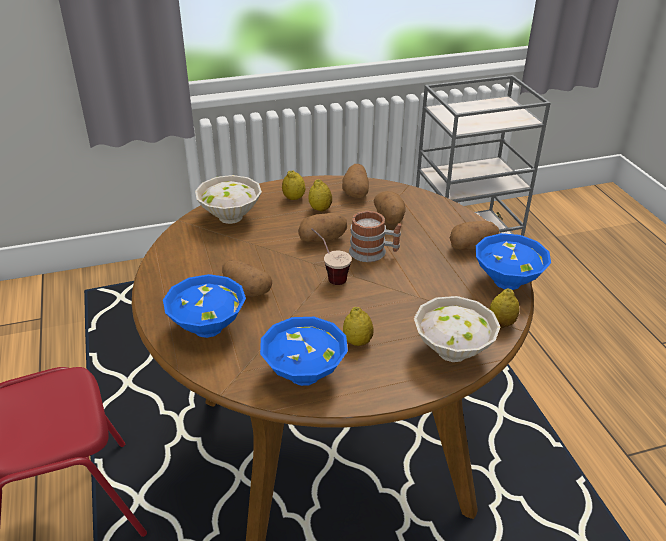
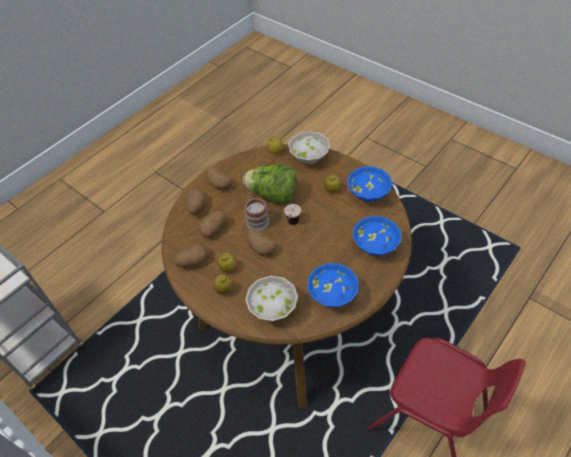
camera: 120 degrees left, 15 degrees up
potato [222,259,272,297] -> potato moved to [187,189,206,215]
blue bowl [476,233,551,290] -> blue bowl moved to [307,263,358,307]
none -> lettuce [243,165,296,204]

